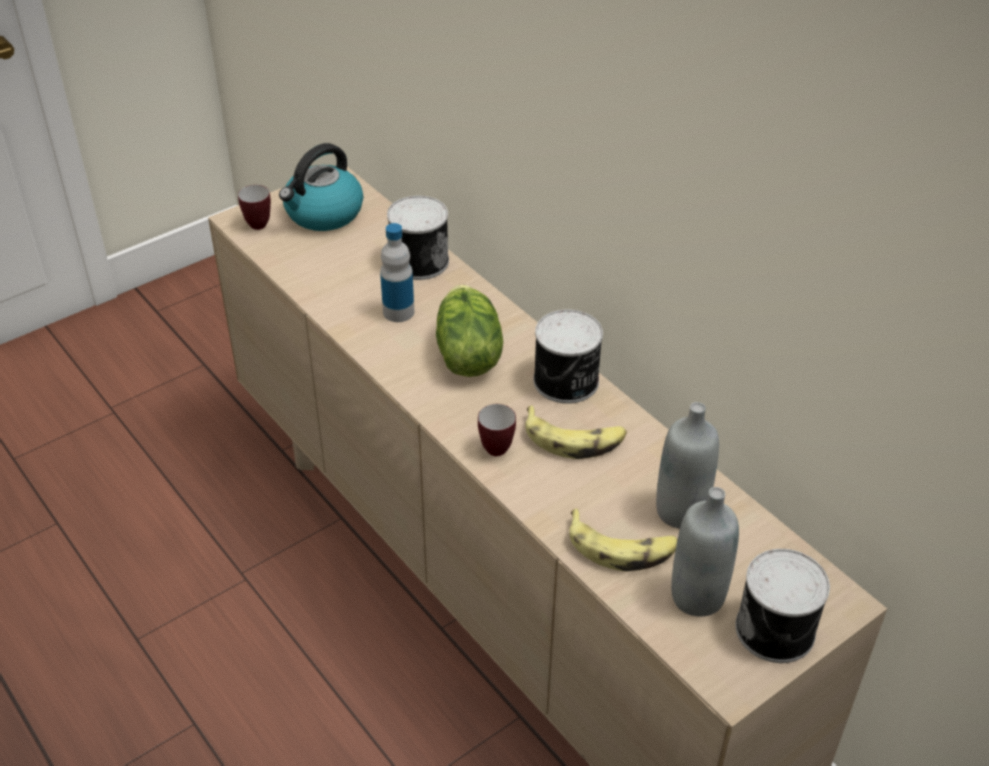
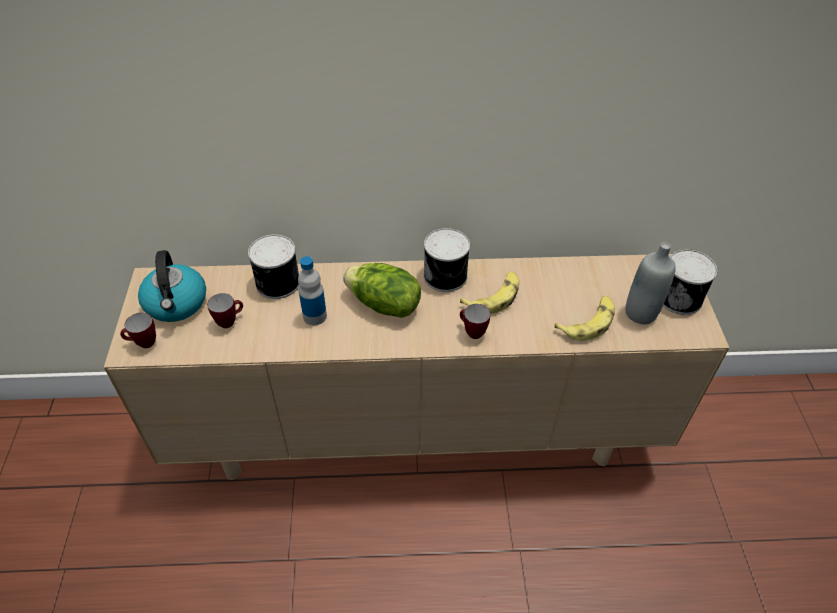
camera: 55 degrees left, 5 degrees up
grey bottle [656,402,719,529] -> none
none -> mug [207,293,243,328]

